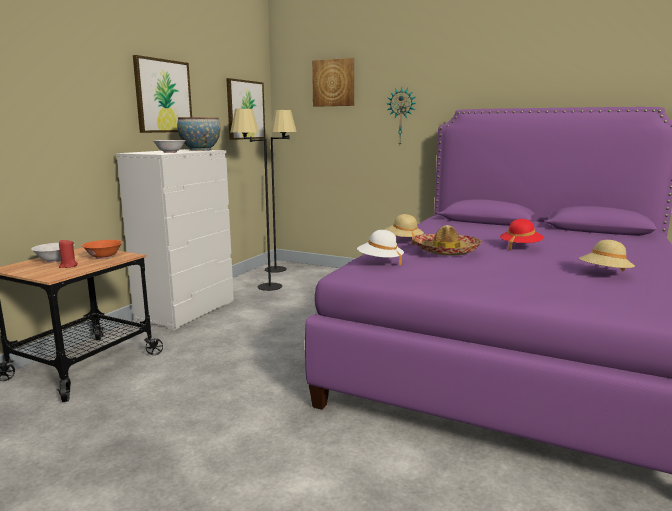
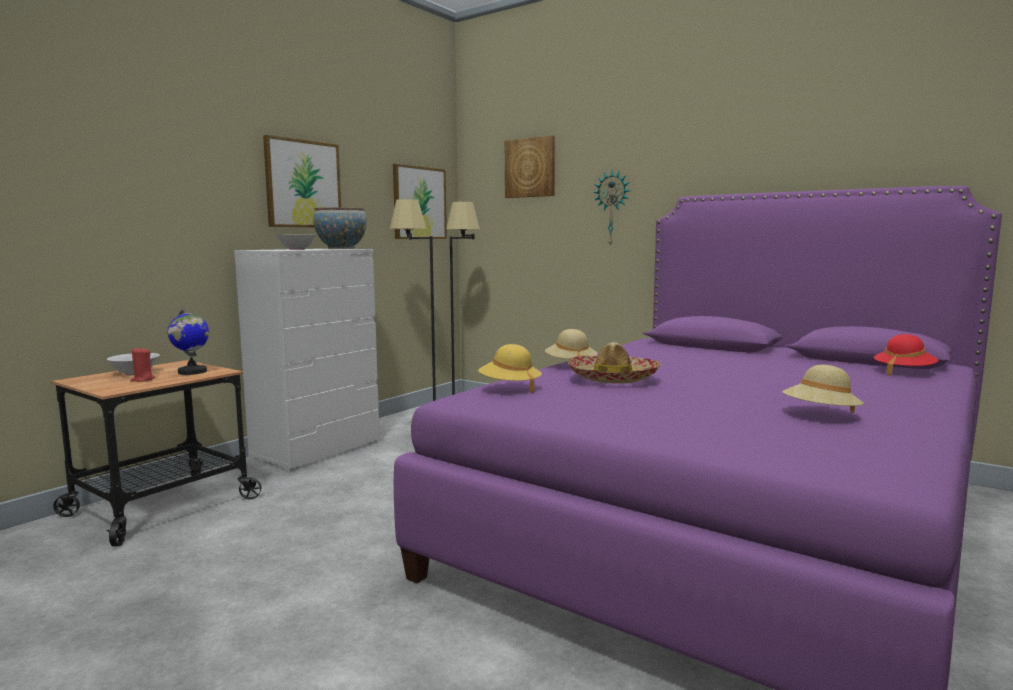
camera: 10 degrees right, 5 degrees down
orange bowl [81,240,123,259] -> globe [168,308,209,375]
white hat [357,230,404,266] -> yellow hat [478,344,542,393]
red hat [500,219,544,251] -> red hat moved to [874,334,938,376]

